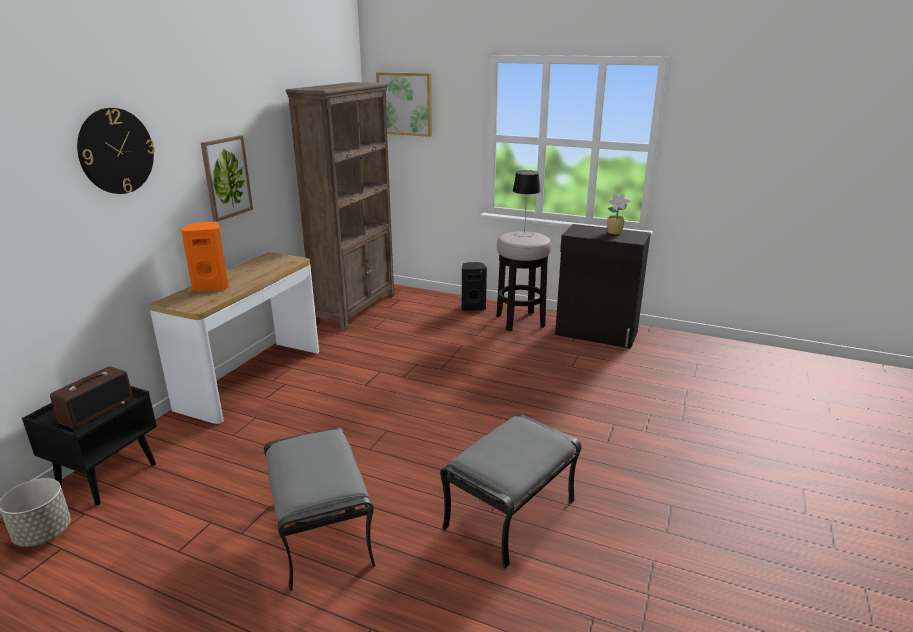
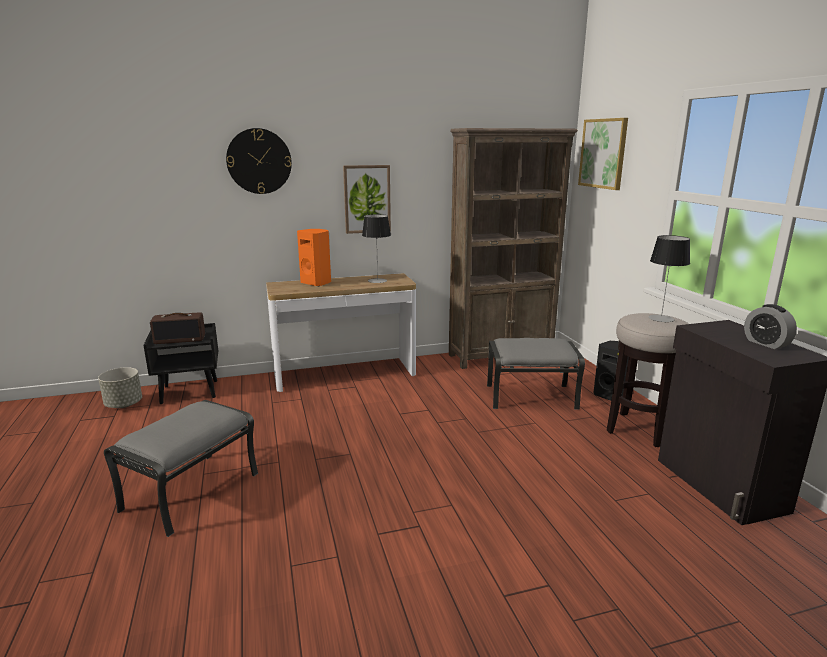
camera: 50 degrees right, 5 degrees down
grey ottoman [440,414,582,569] -> grey ottoman moved to [487,338,585,410]
potted plant [607,193,630,234] -> alarm clock [744,304,797,349]
none -> table lamp [362,214,391,283]

